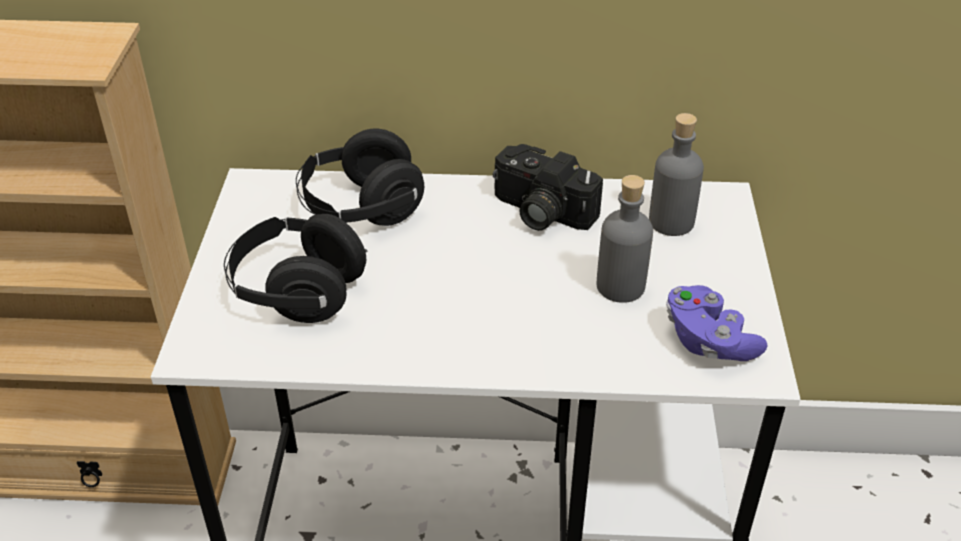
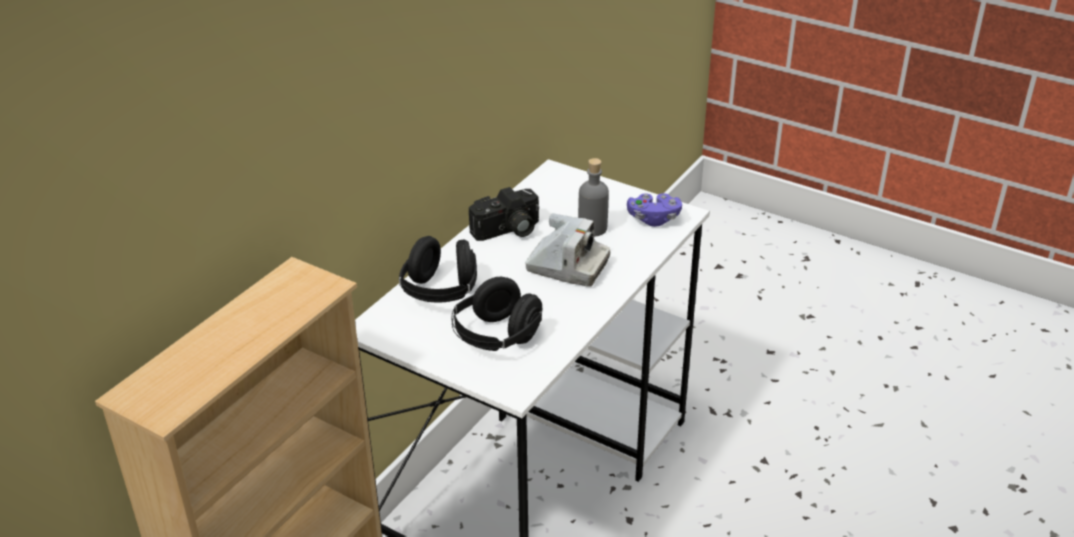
camera: 60 degrees left, 5 degrees down
grey bottle [649,113,704,236] -> none
none -> camera [525,213,610,287]

